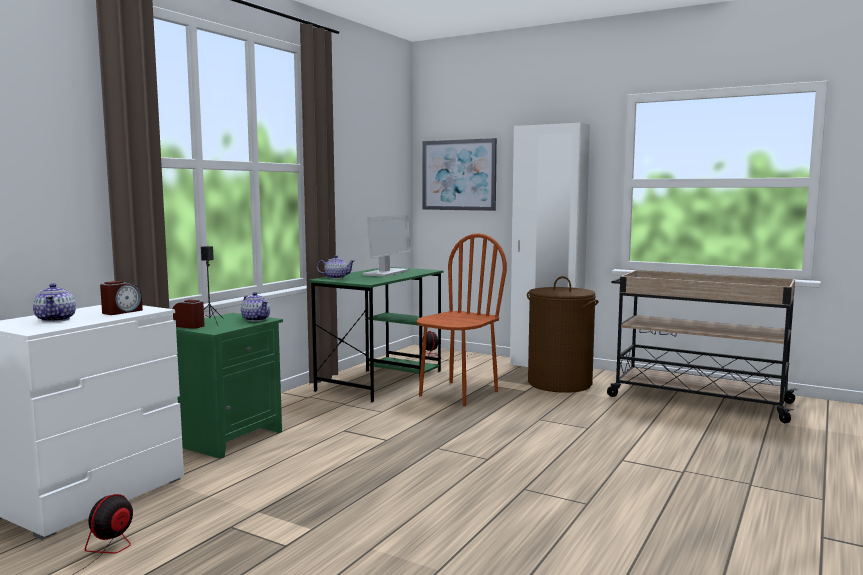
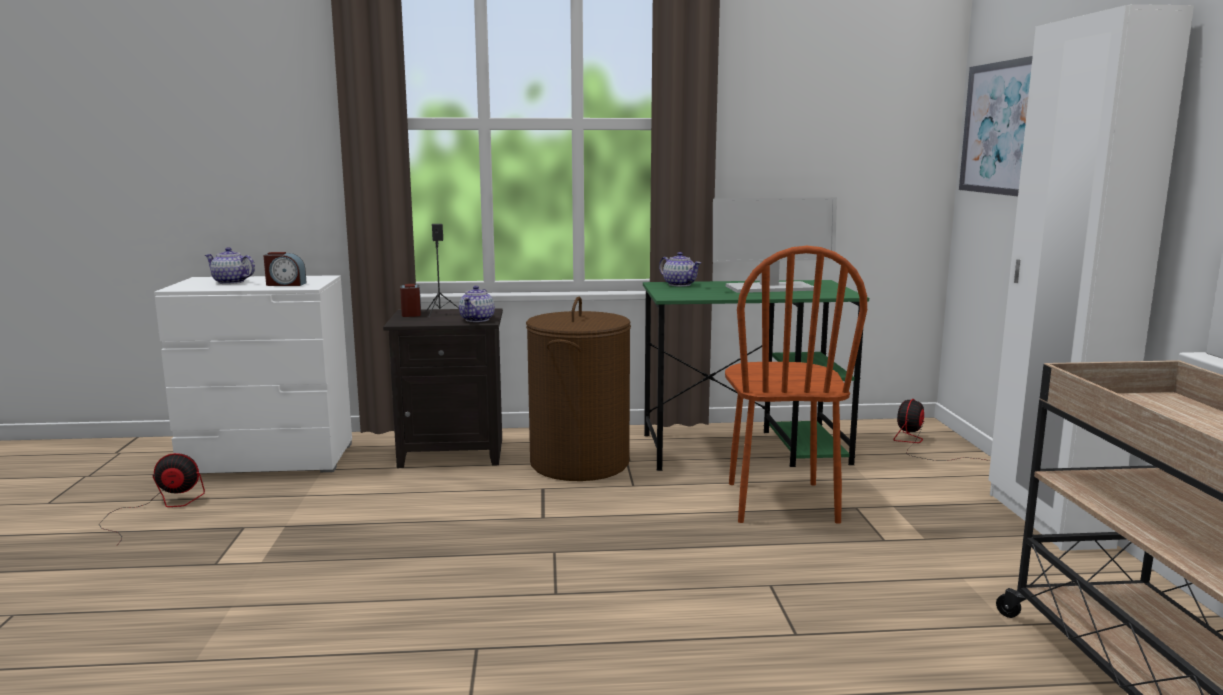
camera: 55 degrees right, 5 degrees up
teapot [33,283,76,322] -> teapot turned 75 degrees clockwise [205,247,255,284]
green nightstand [176,313,283,459] -> black nightstand [383,308,503,468]
brown chair [417,233,507,406] -> brown chair turned 90 degrees clockwise [725,246,867,524]
brown laundry basket [527,276,598,393] -> brown laundry basket moved to [526,297,631,481]

